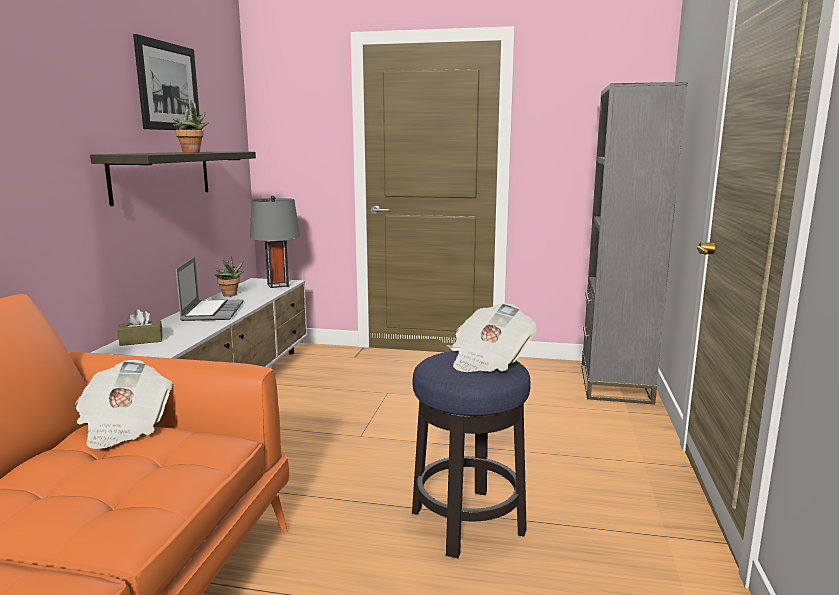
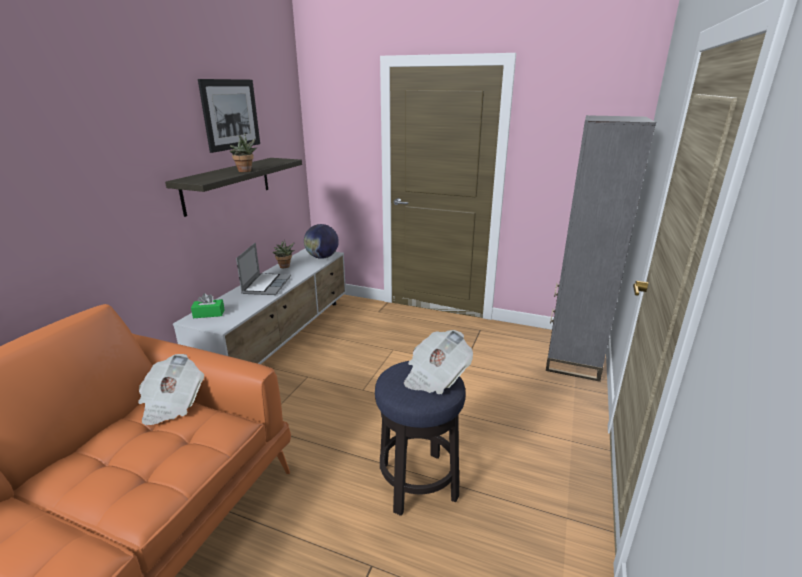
camera: 10 degrees right, 10 degrees up
brown tissue box [117,309,163,346] -> green tissue box [191,293,225,318]
grey table lamp [250,195,300,288] -> globe [304,224,339,259]

